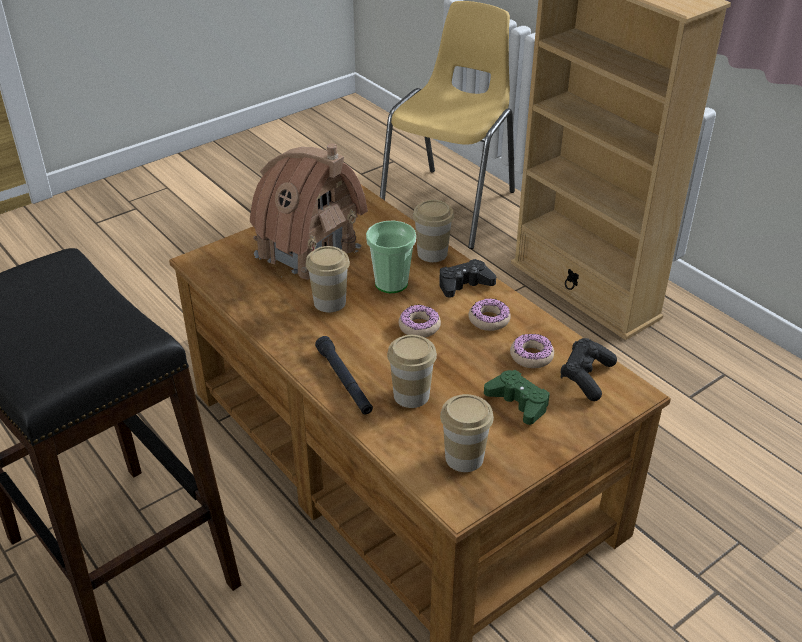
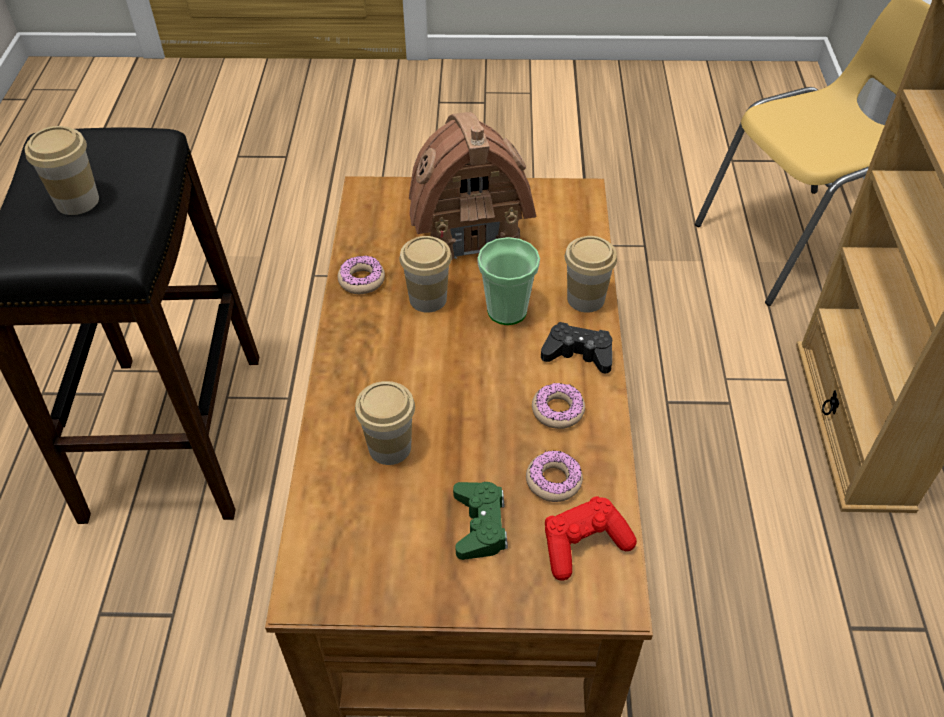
camera: 40 degrees right, 10 degrees up
black flashlight [315,336,373,414] -> none
donut [399,305,441,338] -> donut moved to [338,255,385,294]
cup [440,394,494,472] -> cup moved to [25,126,99,215]
black game controller [560,338,617,401] -> red game controller [545,496,637,581]

